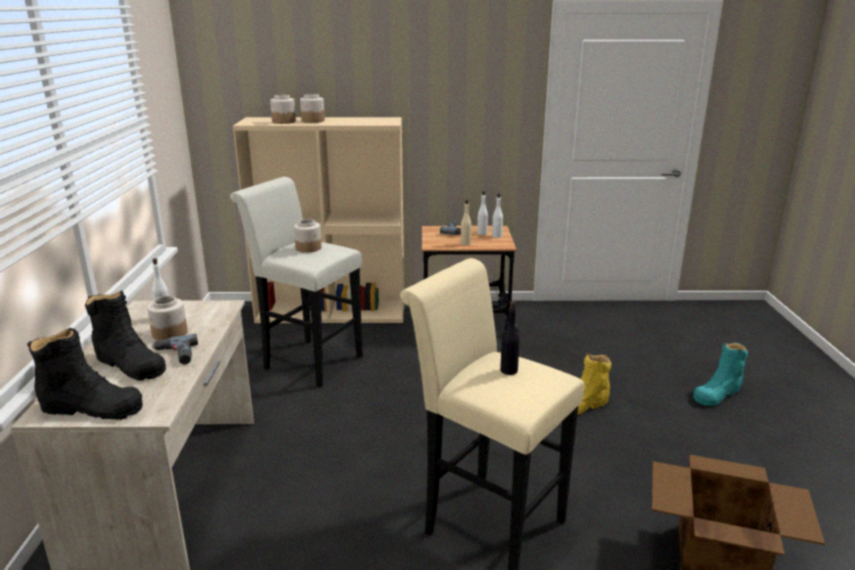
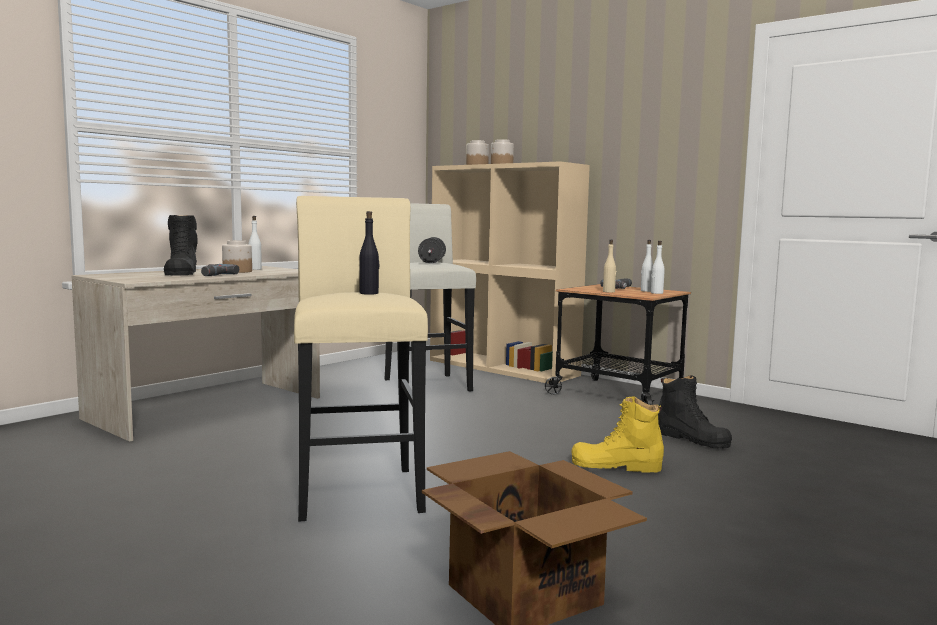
camera: 40 degrees right, 15 degrees down
black boot [27,328,143,420] -> black boot moved to [658,375,732,449]
jar [294,219,322,253] -> black dumbbell [418,237,446,264]
turquoise boot [693,342,748,406] -> none

